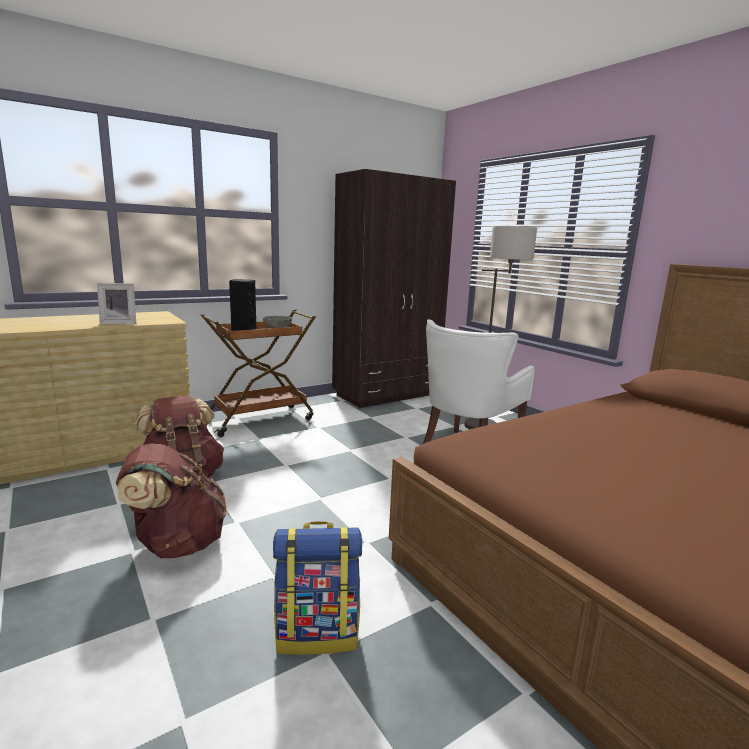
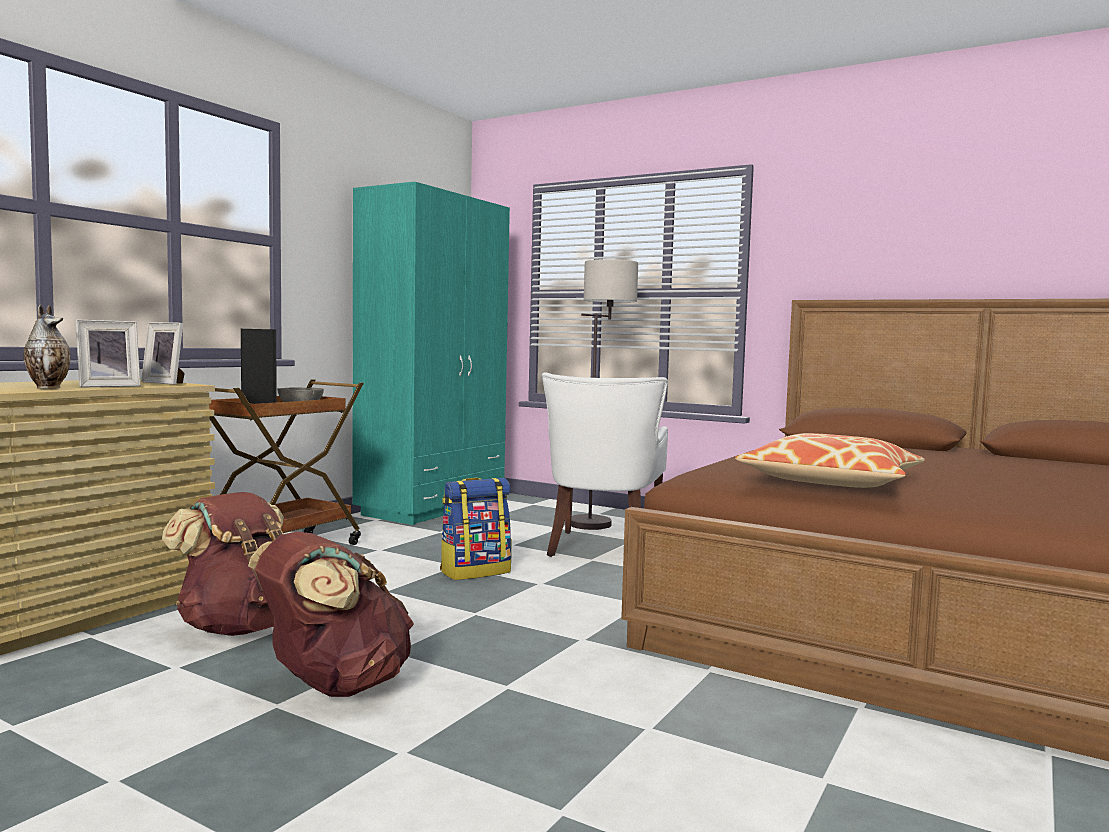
camera: 25 degrees left, 10 degrees down
backpack [273,521,362,655] -> backpack moved to [440,478,512,580]
brown wardrobe [332,169,456,409] -> turquoise wardrobe [352,182,510,525]
none -> vase [23,304,71,389]
none -> picture frame [141,322,185,385]
none -> pillow [735,433,925,488]

